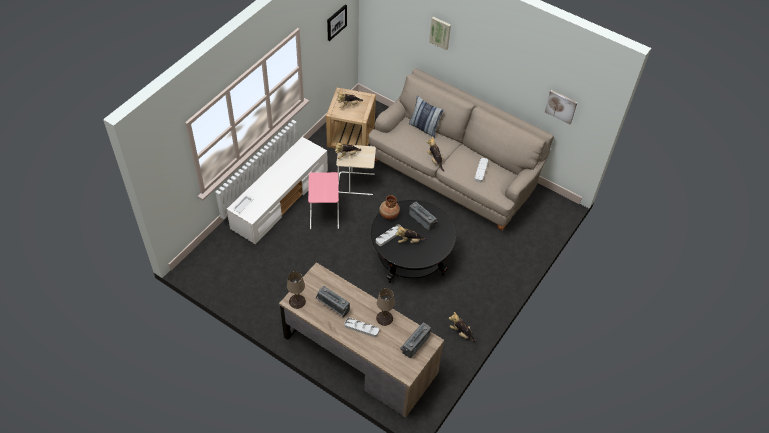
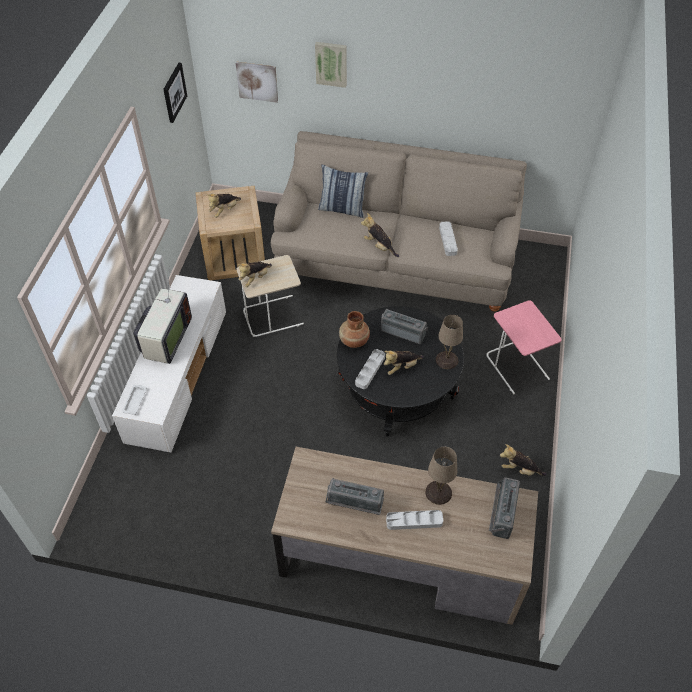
camera: 20 degrees left, 0 degrees up
beige table lamp [287,271,306,309] -> beige table lamp moved to [436,315,463,369]
pink side table [308,172,339,229] -> pink side table moved to [486,300,562,394]
picture [545,90,577,124] -> picture moved to [236,62,278,103]
none -> television [134,280,192,364]

